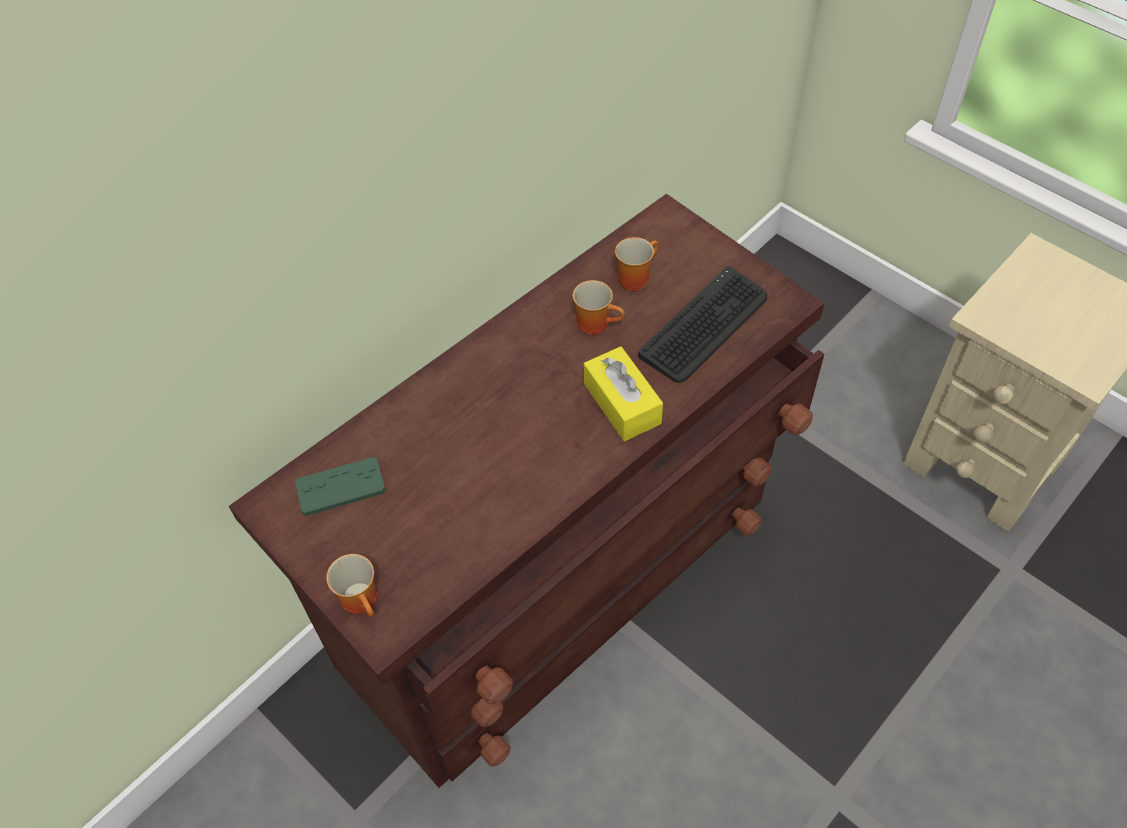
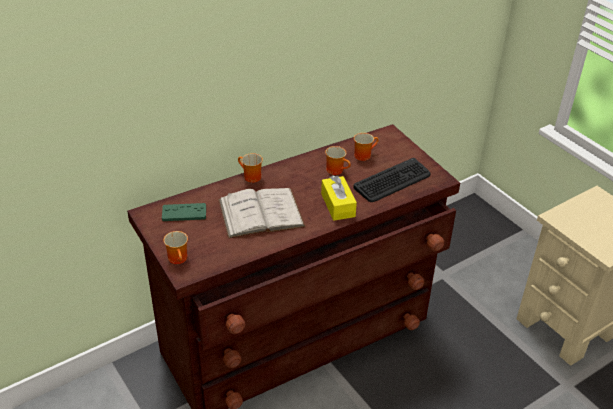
camera: 10 degrees right, 15 degrees down
none -> white book [218,188,305,238]
none -> mug [238,153,263,183]

